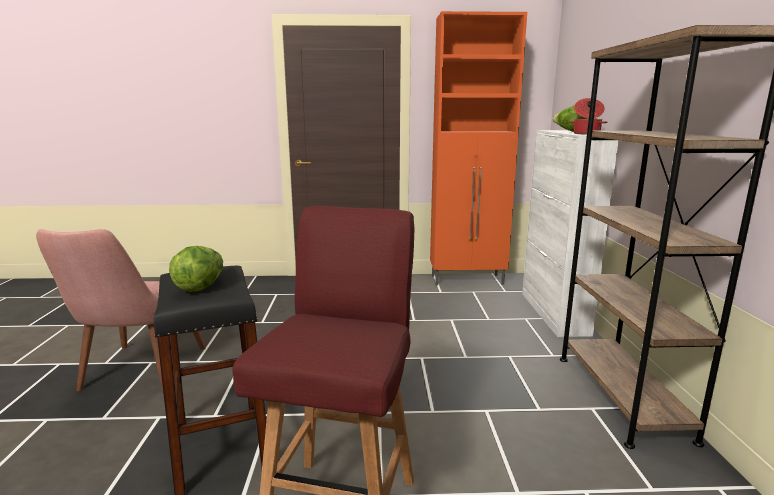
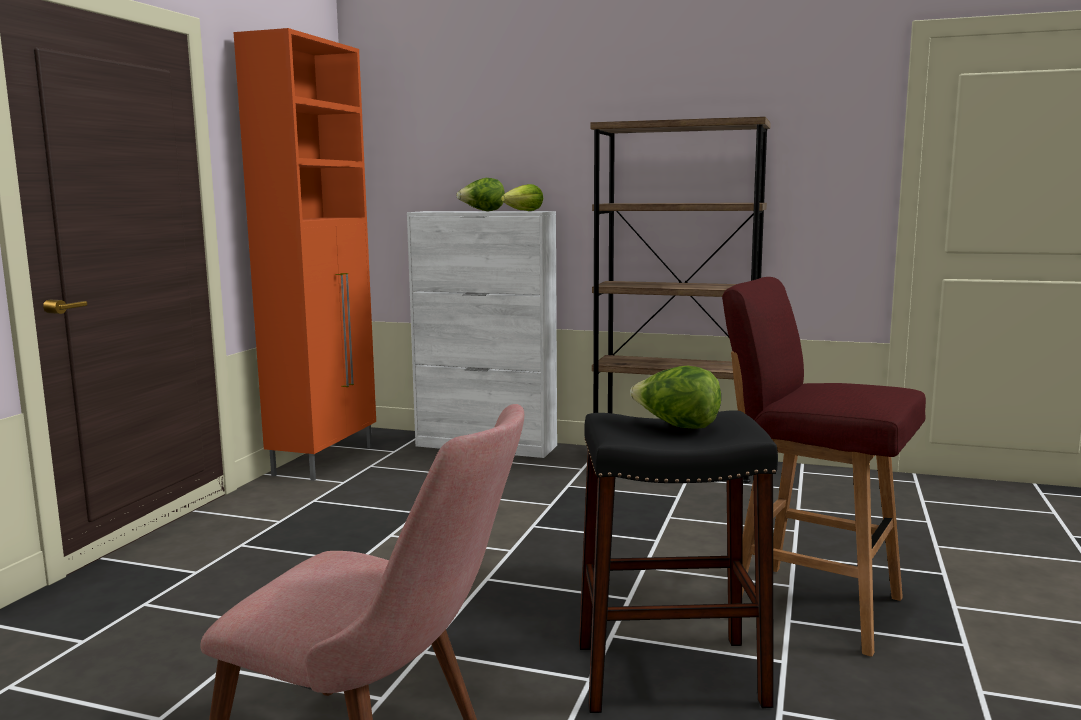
camera: 70 degrees left, 5 degrees down
cooking pot [569,98,607,135] -> lettuce [501,184,543,211]

